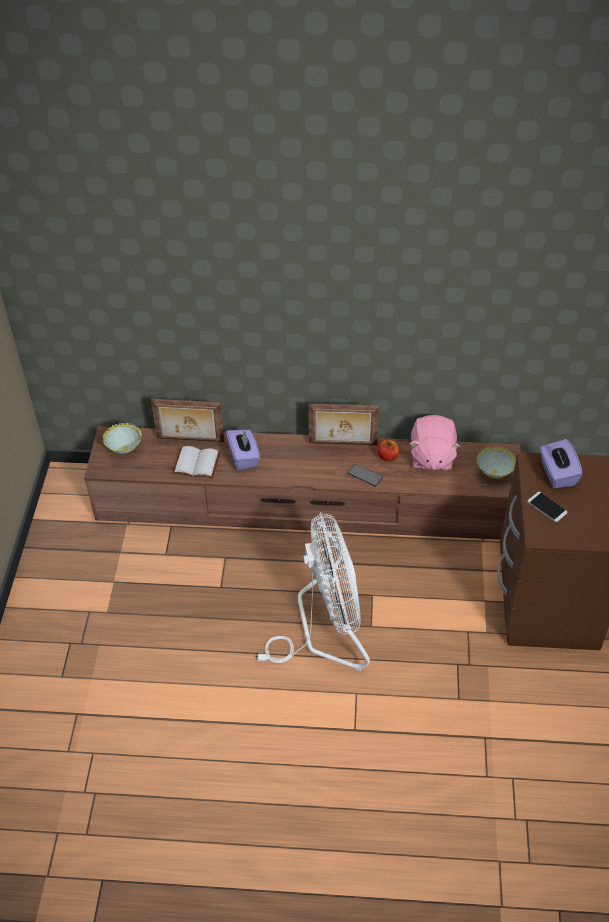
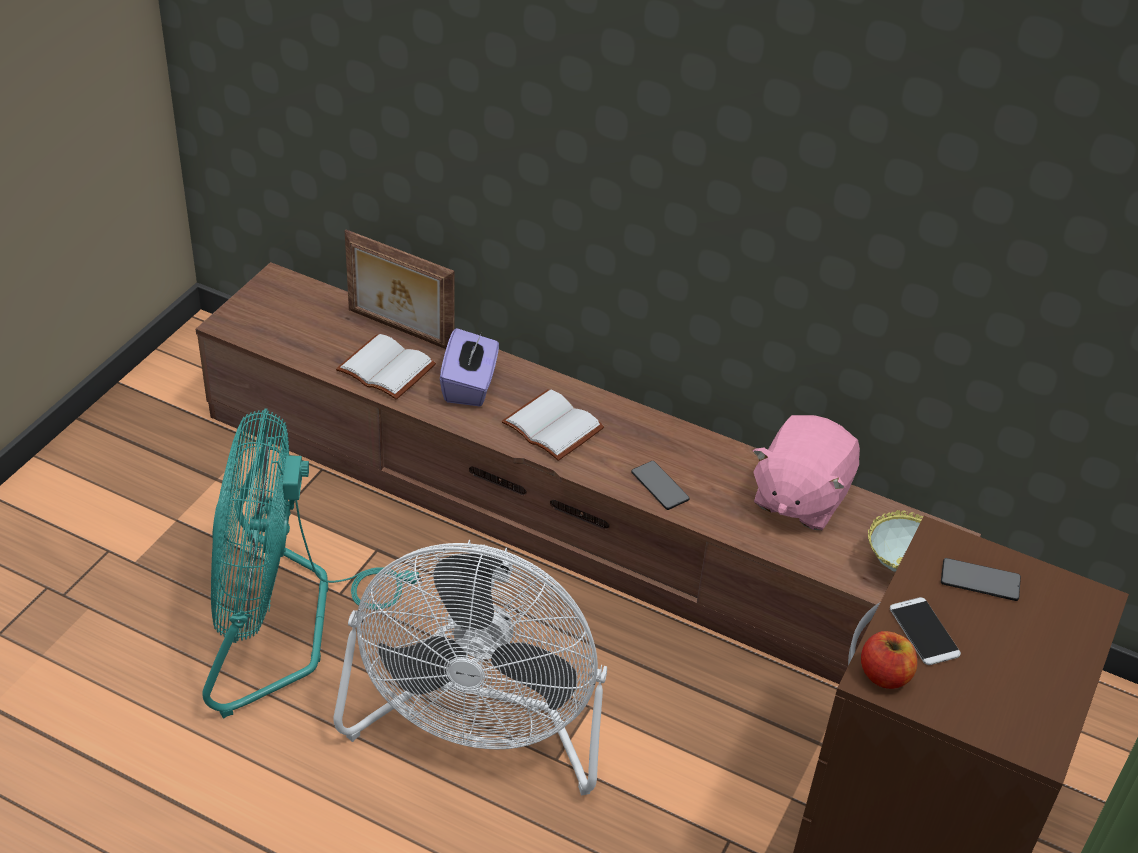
camera: 20 degrees right, 5 degrees down
bowl [103,423,142,454] -> none
white fan [255,512,370,672] -> white fan turned 90 degrees clockwise [333,540,607,796]
picture frame [308,403,379,445] -> none
apple [377,440,399,461] -> apple moved to [861,631,917,689]
purple tissue box [540,439,583,488] -> phone [941,558,1021,601]
none -> turquoise fan [202,408,423,718]
none -> white book [502,389,605,461]

